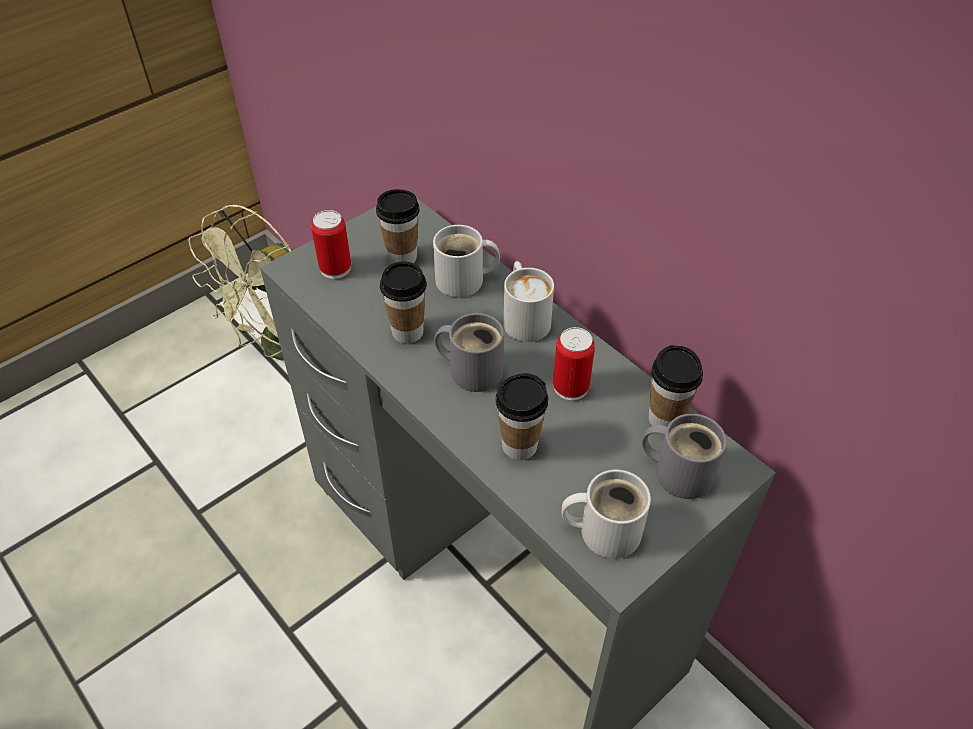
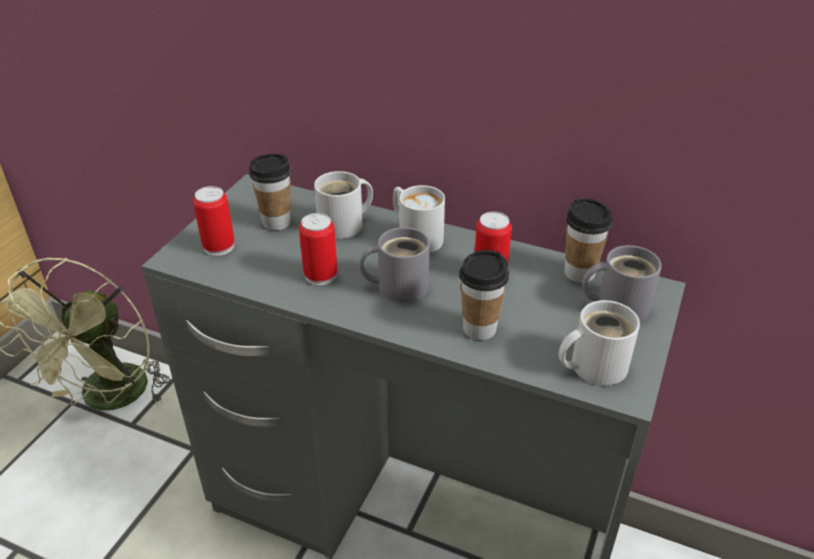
camera: 25 degrees left, 10 degrees down
cup [380,261,427,343] -> can [299,213,337,285]

